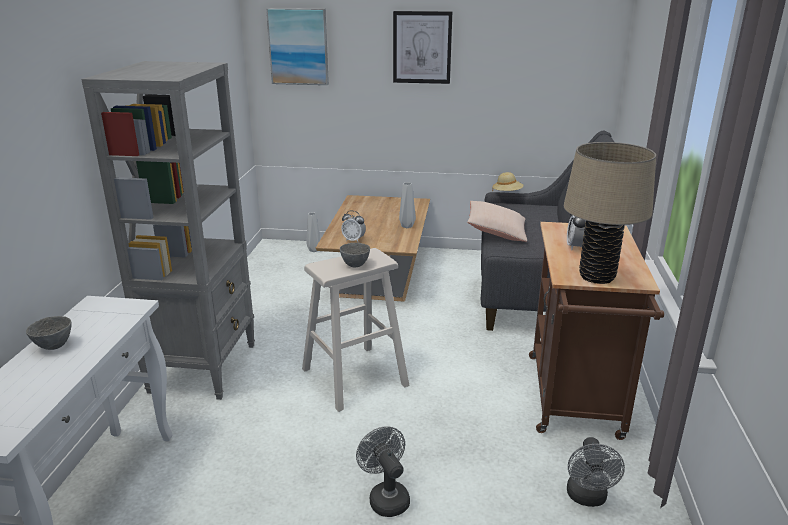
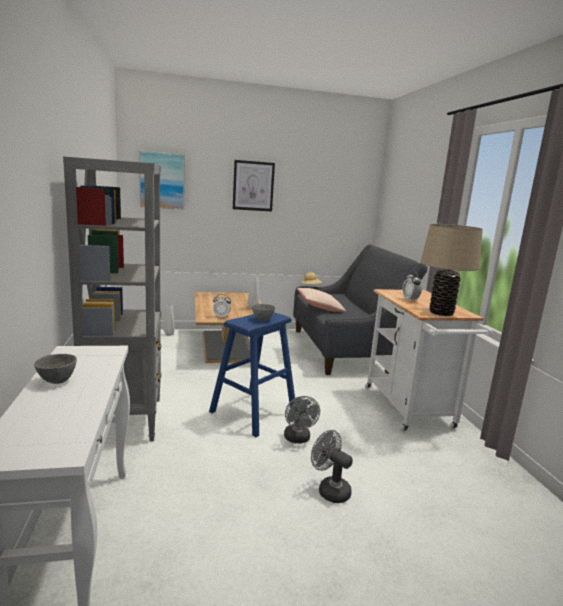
camera: 20 degrees left, 10 degrees down
beige stool [302,248,409,412] -> blue stool [209,312,295,437]
brown cart [529,222,664,440] -> white cart [365,289,492,432]
grey fan [567,437,625,507] -> grey fan moved to [284,396,320,443]

